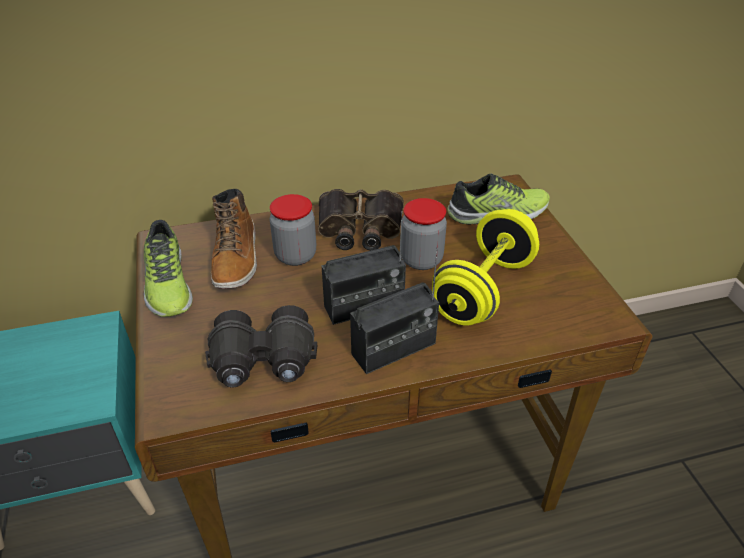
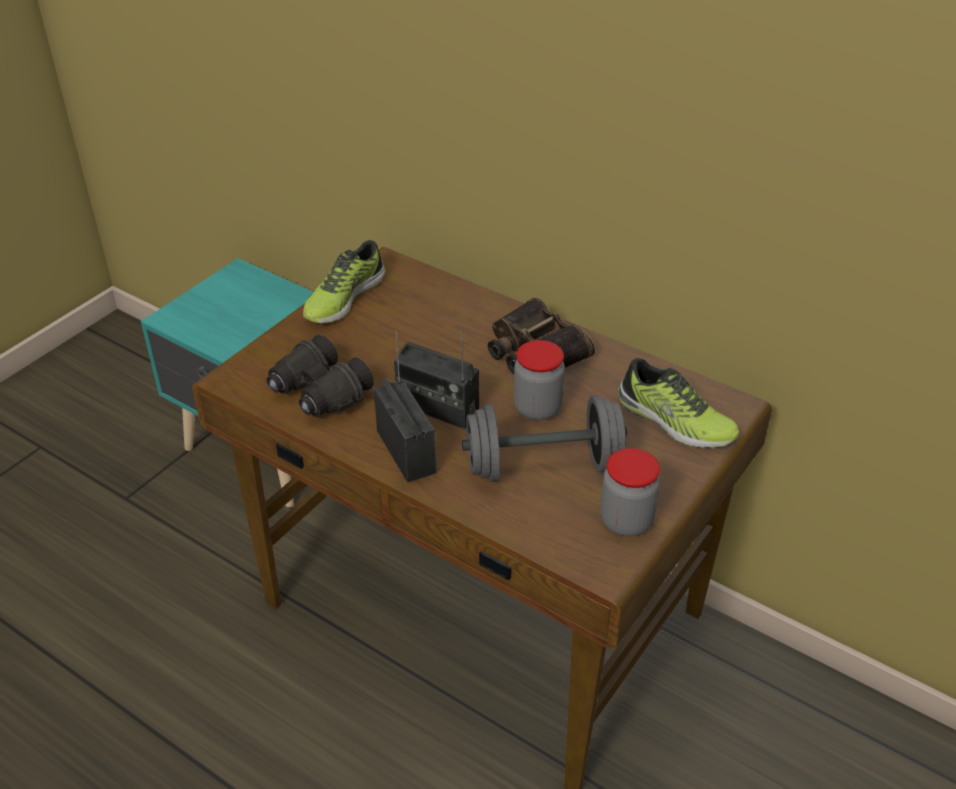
camera: 50 degrees right, 0 degrees up
boot [211,189,257,289] -> none
jar [270,194,316,266] -> jar moved to [600,448,660,536]
radio [350,248,439,374] -> radio turned 135 degrees counterclockwise [374,330,437,483]
yellow dumbbell [432,209,539,326] -> grey dumbbell [462,395,627,482]

